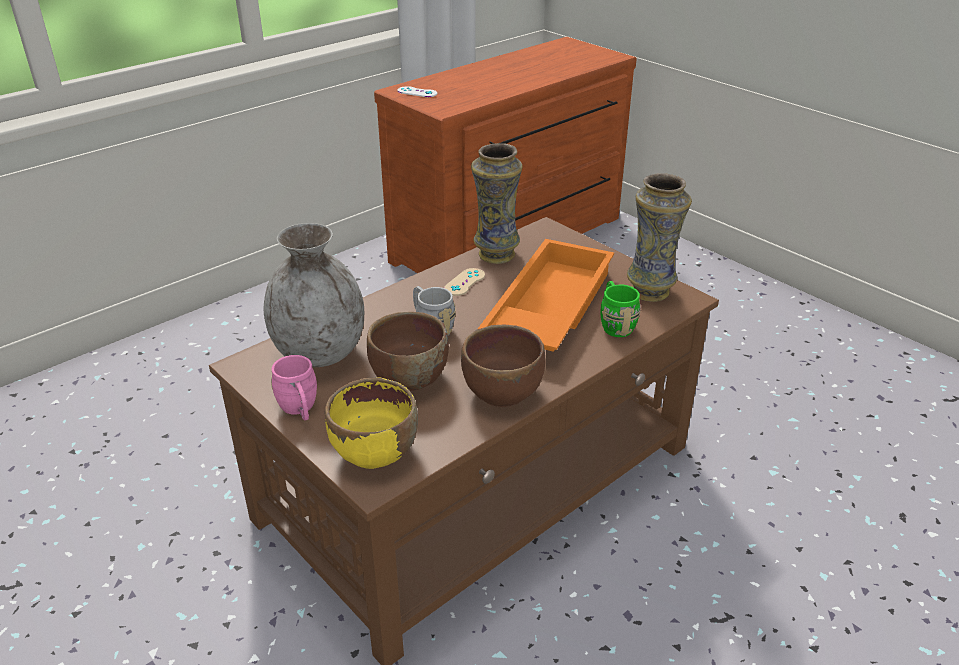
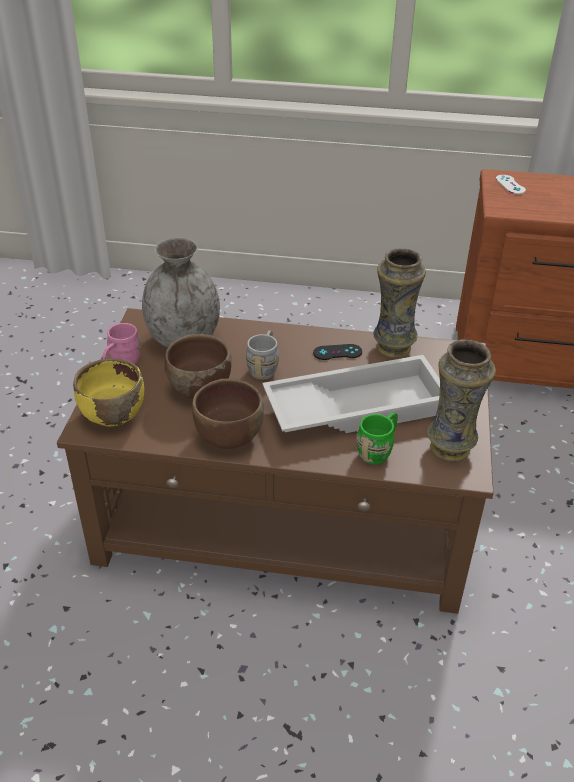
camera: 50 degrees right, 5 degrees up
beige game controller [444,268,485,296] -> black game controller [313,344,362,360]
orange tray [478,239,614,352] -> white tray [262,355,440,433]

